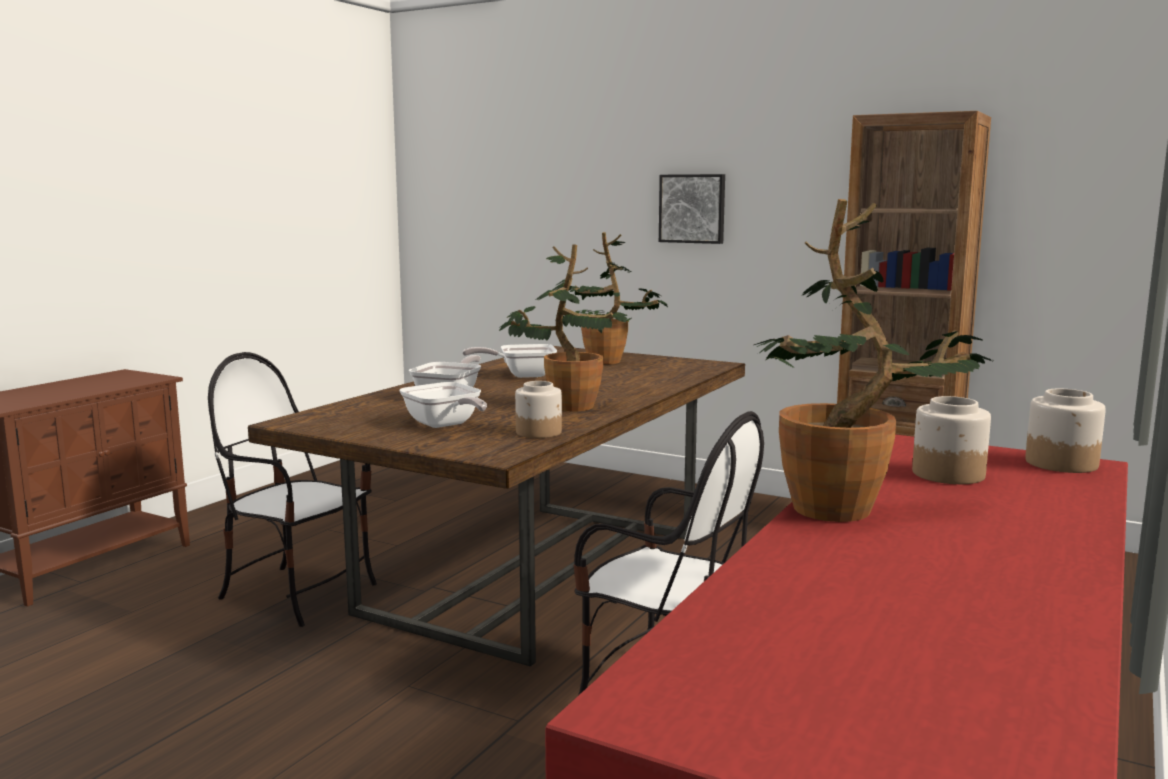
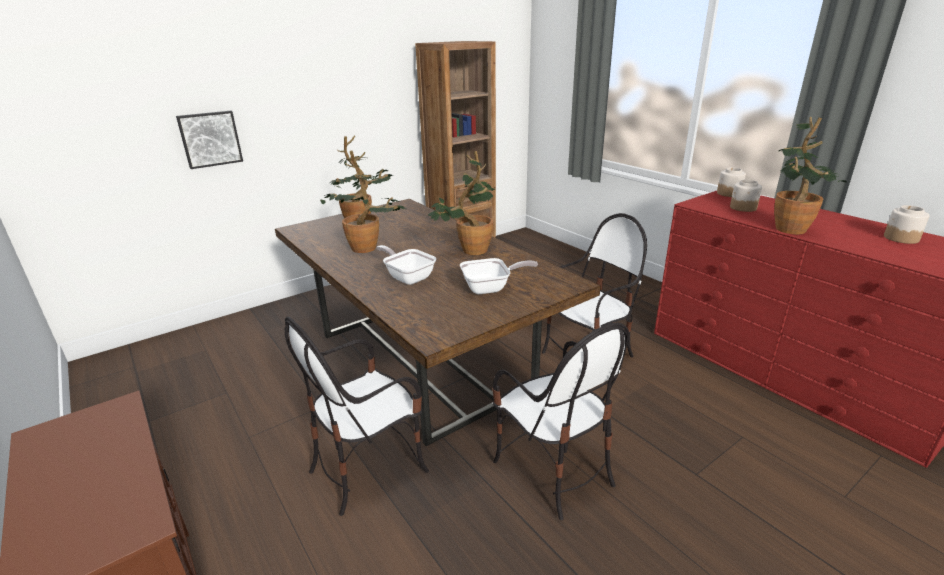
camera: 65 degrees left, 15 degrees up
frying pan [462,344,557,378] -> potted plant [320,151,406,253]
jar [515,381,562,438] -> jar moved to [884,205,930,244]
picture [659,174,725,244] -> picture moved to [176,111,243,169]
none -> chair [493,323,629,520]

